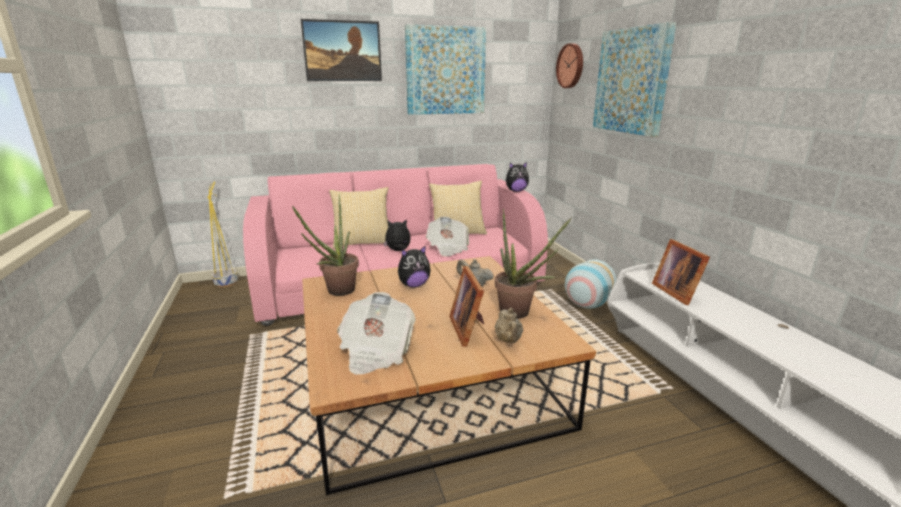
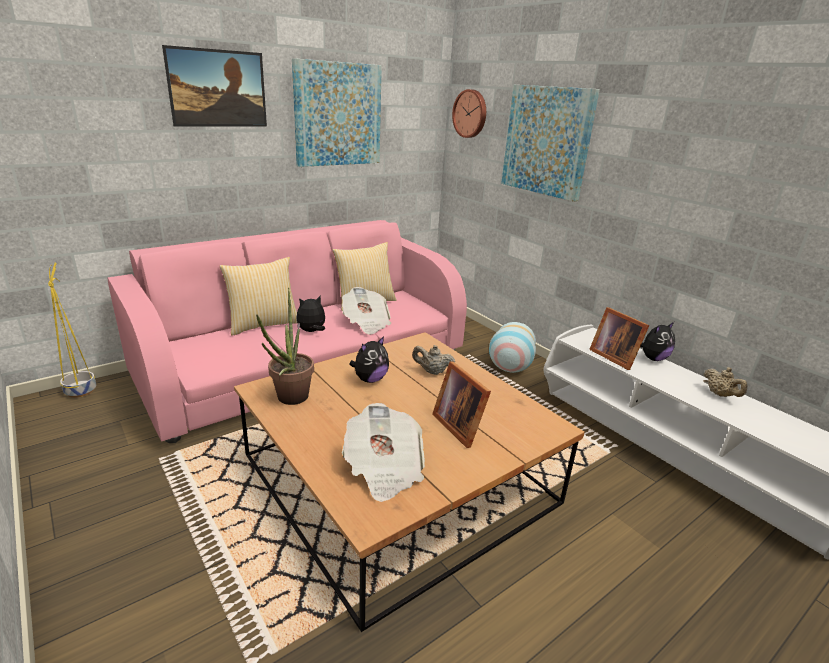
camera: 20 degrees left, 5 degrees up
potted plant [495,209,572,319] -> none
beige teapot [495,308,523,343] -> beige teapot moved to [704,367,748,397]
plush toy [506,162,529,192] -> plush toy moved to [640,322,675,361]

